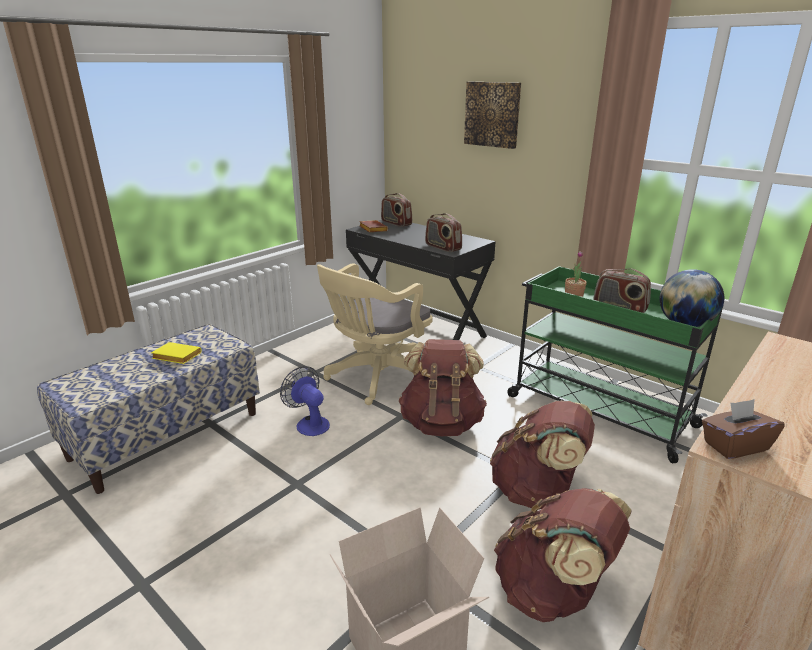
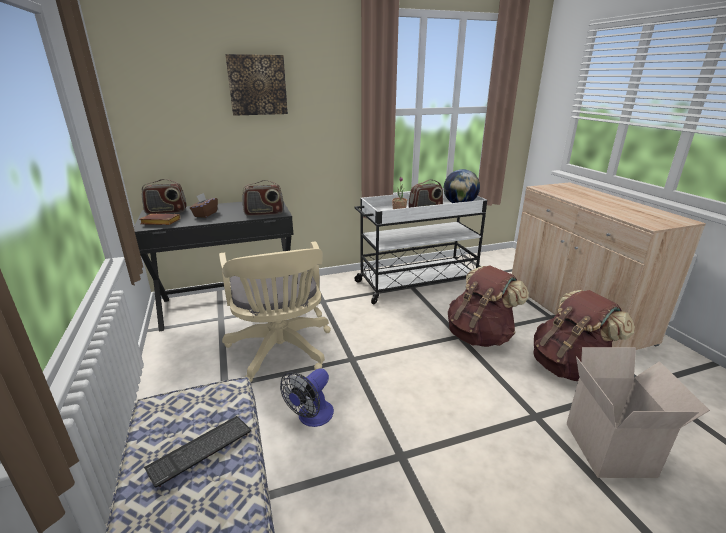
camera: 60 degrees left, 0 degrees up
yellow book [151,342,202,364] -> keyboard [144,416,251,487]
fan [280,366,330,436] -> fan turned 45 degrees counterclockwise [280,368,334,427]
brown backpack [399,339,487,436] -> none
green cart [507,266,723,463] -> white cart [354,190,487,304]
brown tissue box [702,399,785,459] -> brown tissue box moved to [190,193,218,218]

